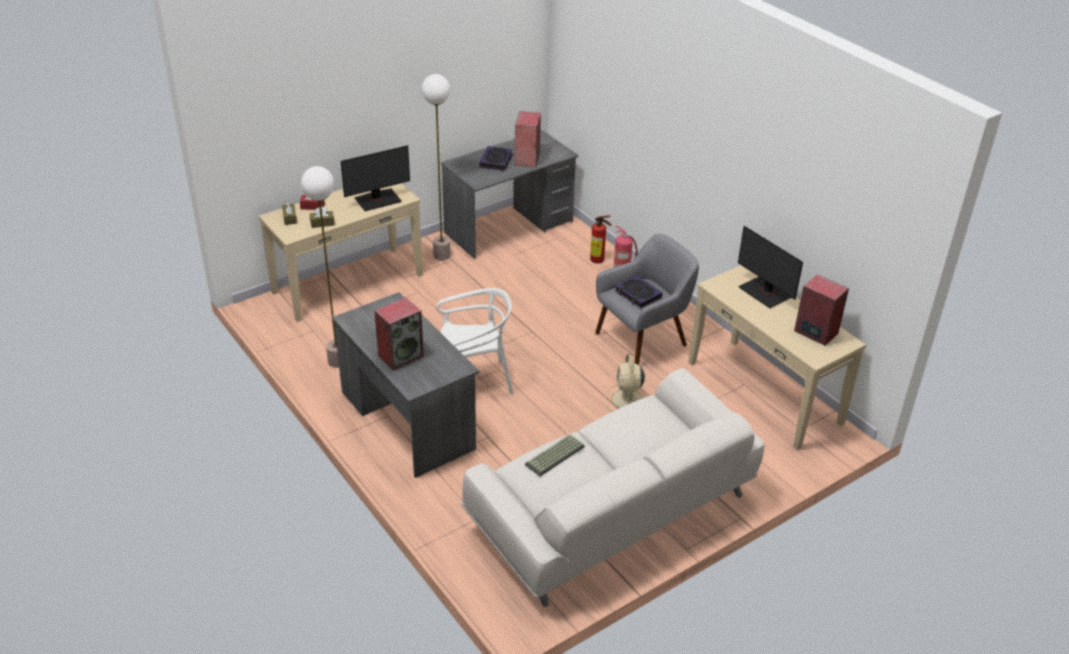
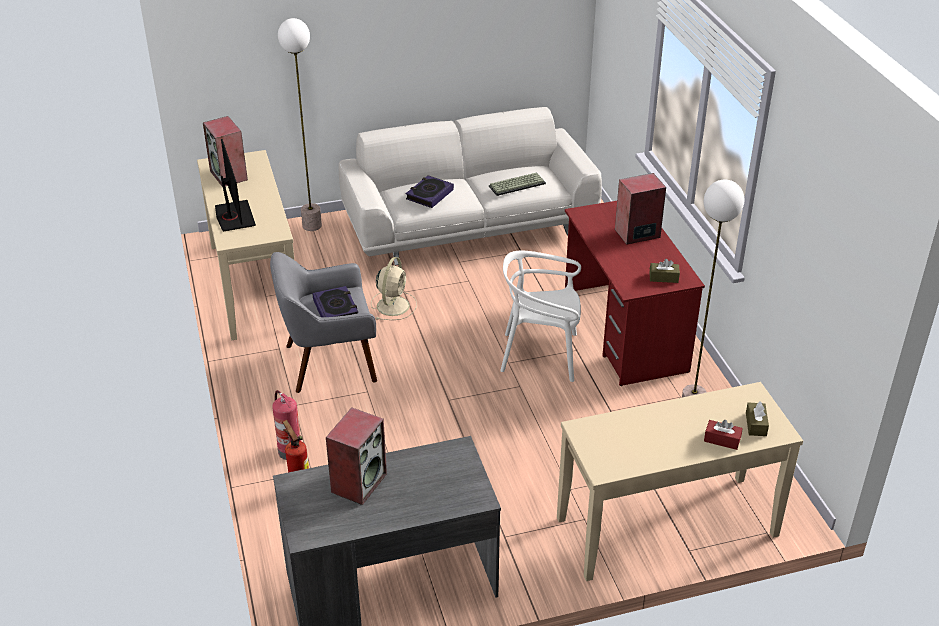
camera: 160 degrees left, 0 degrees up
brown tissue box [310,206,335,228] -> brown tissue box moved to [649,259,680,283]
grey desk [332,292,479,478] -> red desk [565,201,705,386]
monitor [341,145,410,211] -> none
floor lamp [422,74,451,261] -> floor lamp moved to [278,18,322,231]
book [479,146,513,171] -> book moved to [406,175,454,208]

